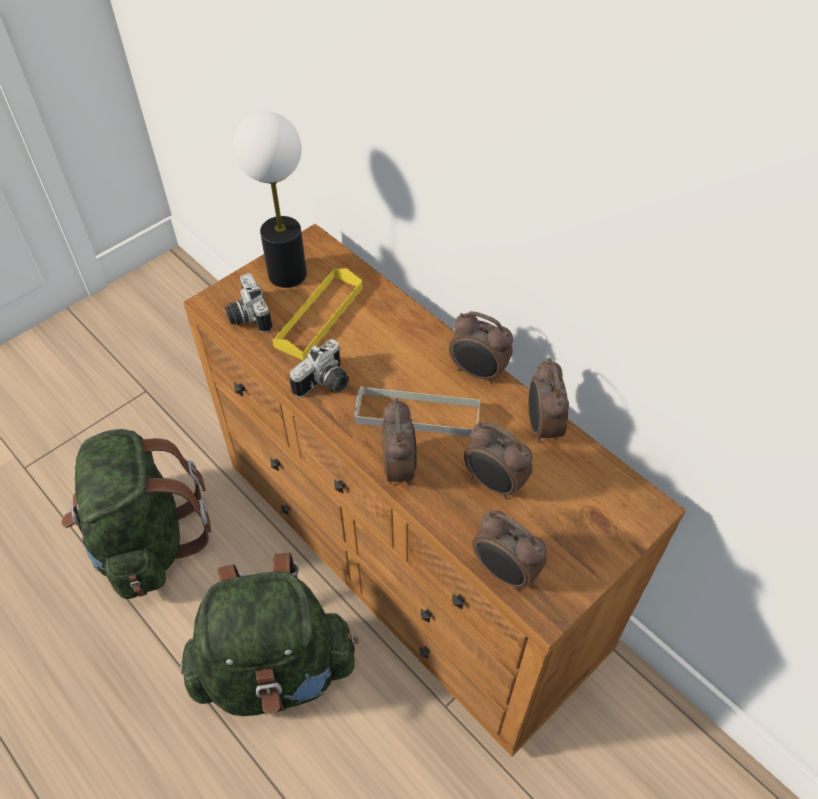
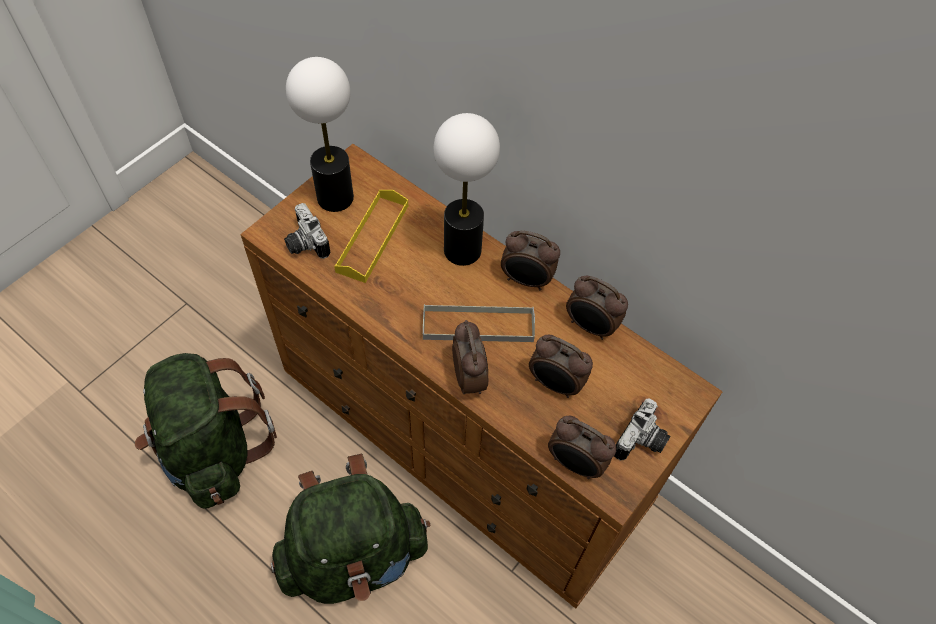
camera: 10 degrees left, 5 degrees up
camera [290,339,349,397] -> camera moved to [614,398,671,460]
alarm clock [529,358,569,443] -> alarm clock turned 45 degrees counterclockwise [566,276,628,340]
none -> table lamp [434,113,500,266]

